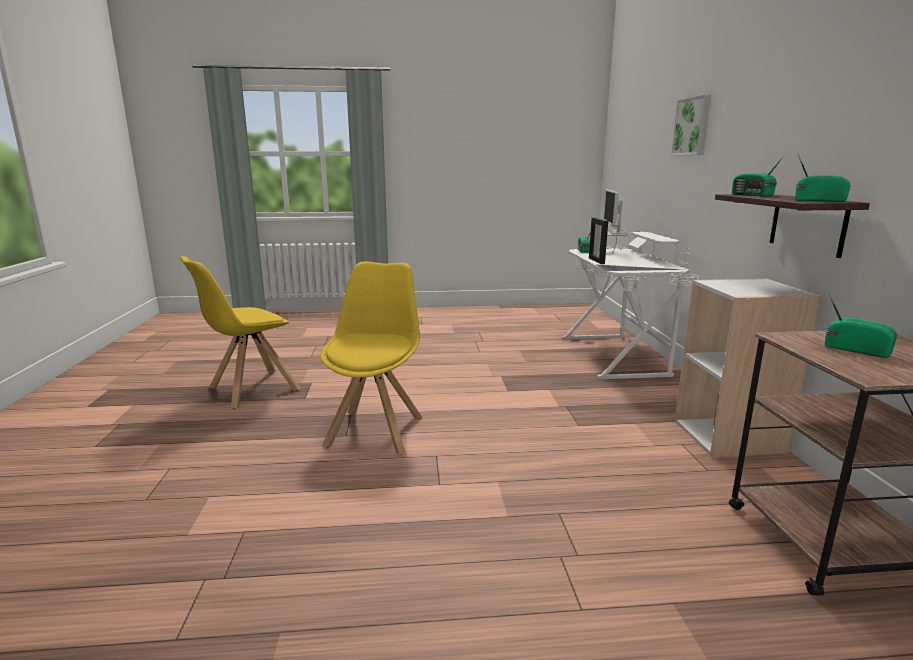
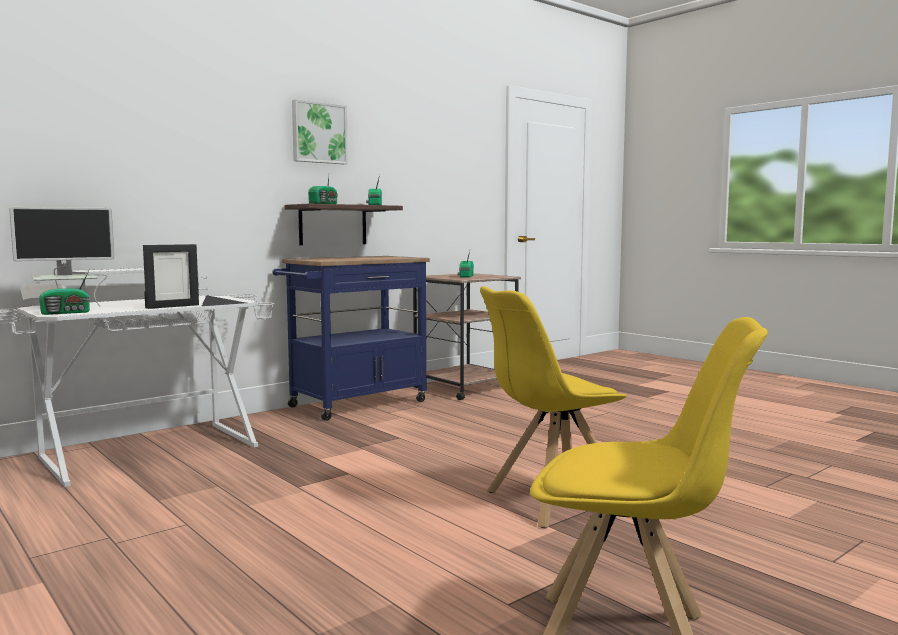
camera: 125 degrees left, 10 degrees down
picture [671,94,711,155] -> picture moved to [292,99,348,164]
bookcase [675,279,821,457] -> blue cart [272,256,430,421]

